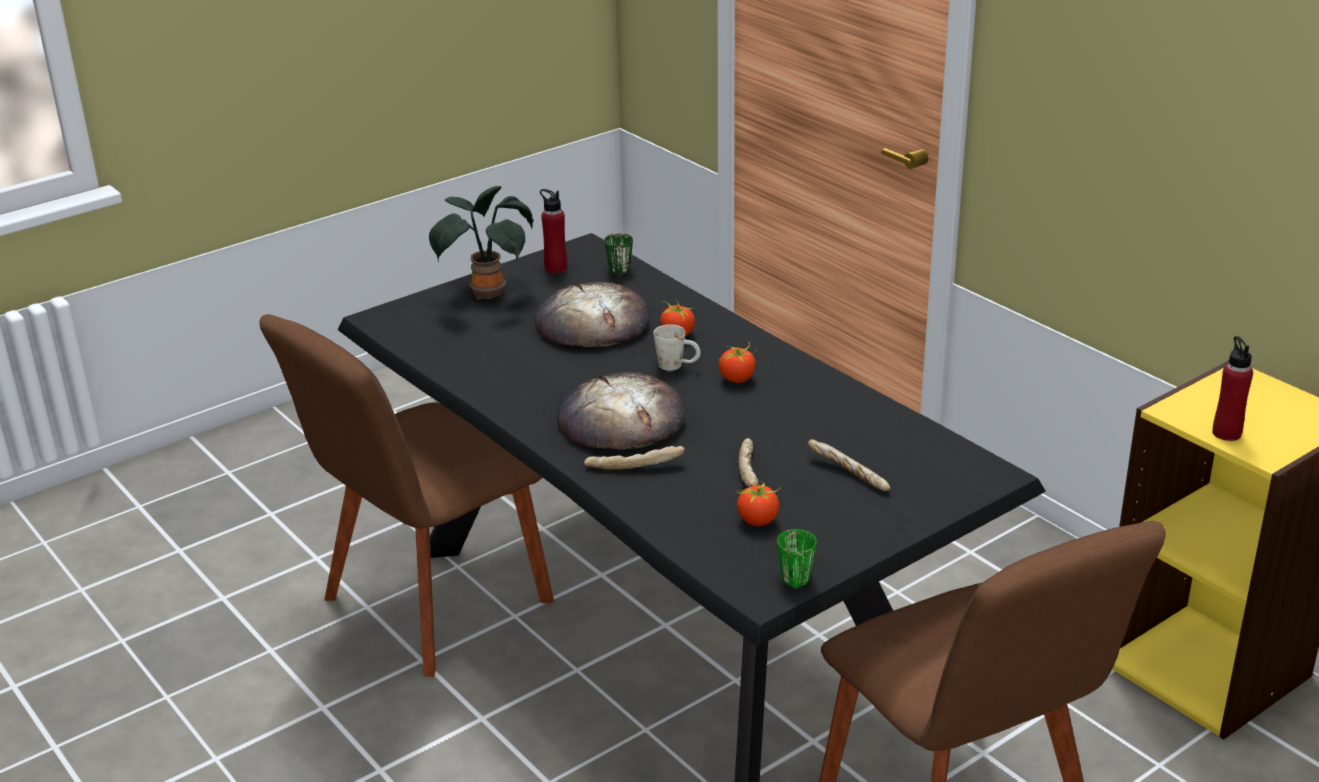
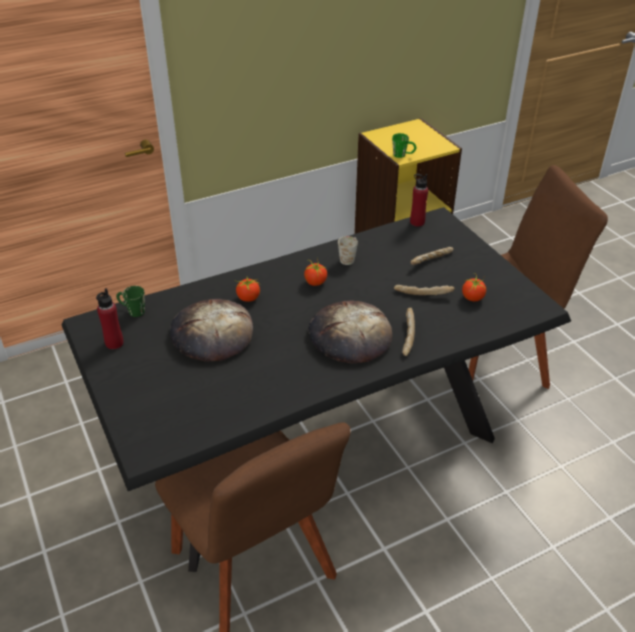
camera: 80 degrees left, 10 degrees up
potted plant [429,186,534,300] -> none
white mug [654,324,701,371] -> white mug moved to [338,236,358,265]
green mug [777,529,817,589] -> green mug moved to [392,133,416,158]
red bottle [1212,336,1253,441] -> red bottle moved to [410,174,428,227]

